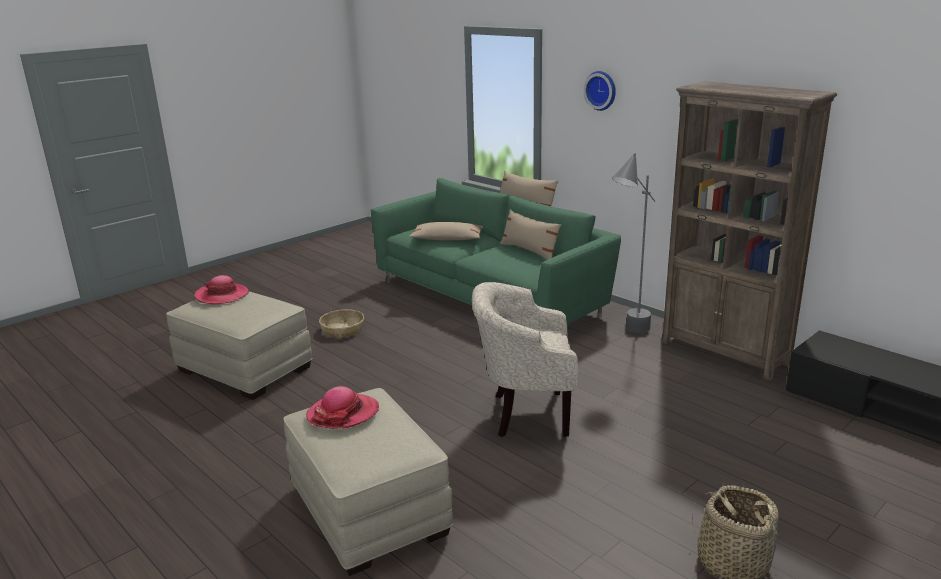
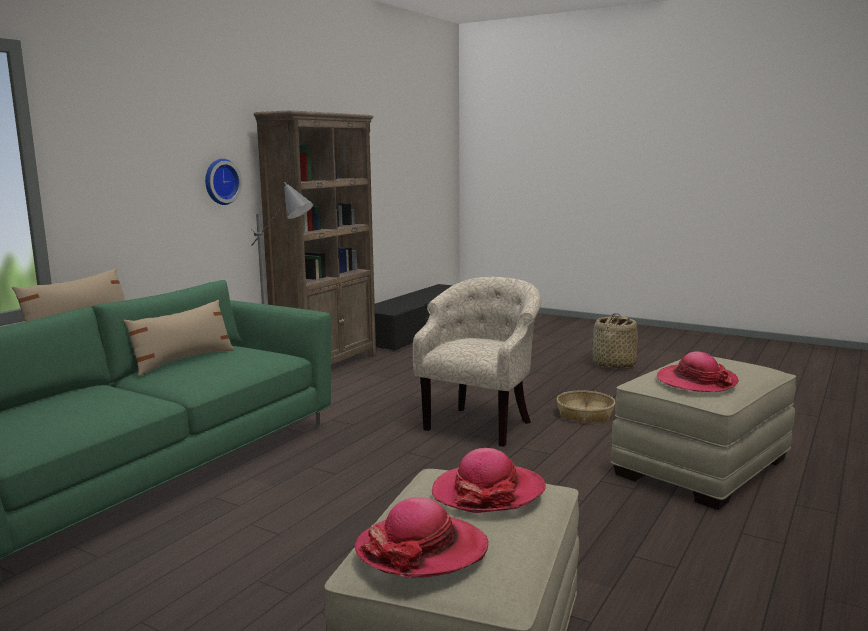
camera: 105 degrees left, 10 degrees down
basket [319,309,364,339] -> basket moved to [557,390,615,424]
beige pillow [409,222,483,240] -> none
beige armchair [472,282,578,437] -> beige armchair turned 135 degrees counterclockwise [413,277,541,447]
wall clock [583,71,616,111] -> wall clock moved to [205,159,242,205]
none -> hat [432,448,546,513]

